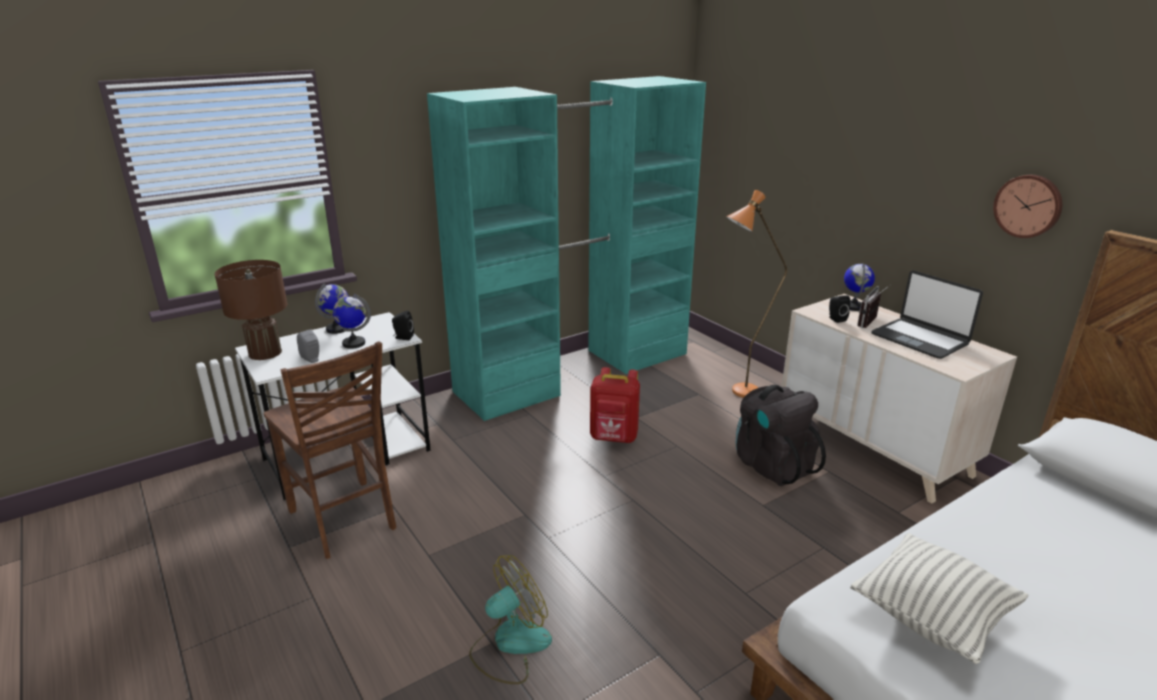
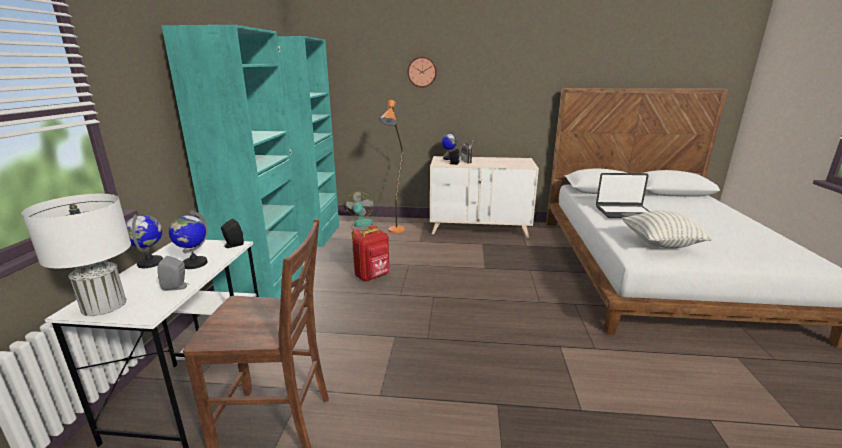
camera: 50 degrees left, 5 degrees down
brown table lamp [214,260,288,360] -> white table lamp [22,194,131,316]
fan [469,555,552,684] -> fan moved to [345,192,378,231]
black backpack [736,385,826,486] -> none
laptop [871,270,983,359] -> laptop moved to [596,173,650,218]
wall clock [993,175,1062,238] -> wall clock moved to [408,57,437,88]

